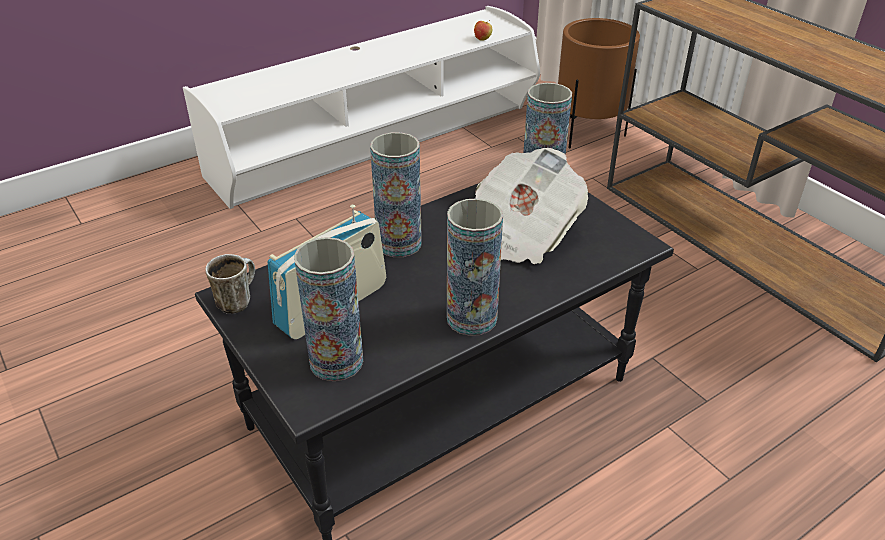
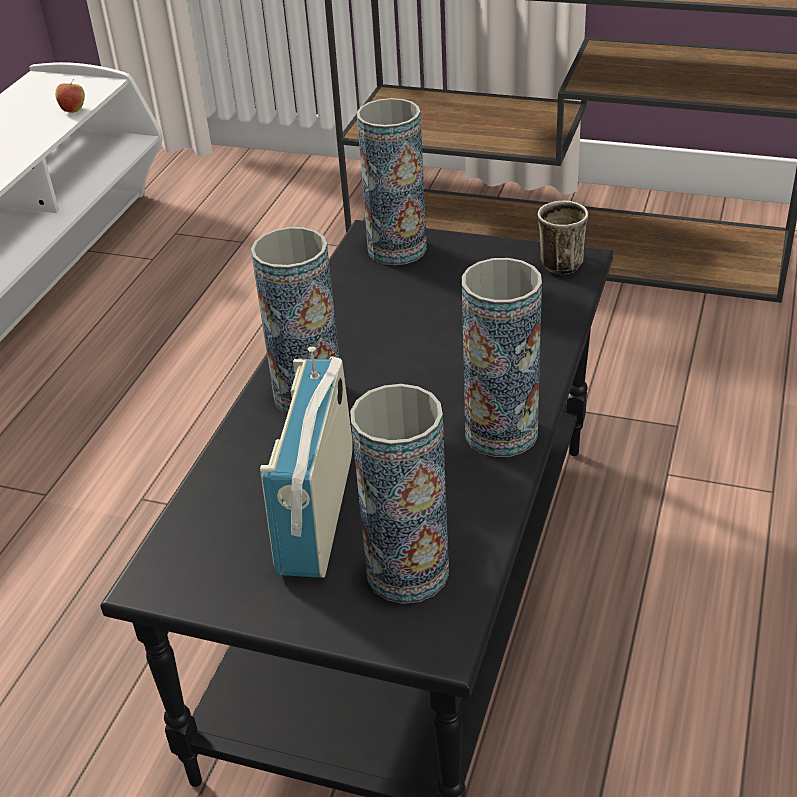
camera: 35 degrees left, 0 degrees up
mug [205,254,255,314] -> mug moved to [538,201,589,275]
newspaper [475,148,588,264] -> none
brown planter [558,18,640,149] -> none

